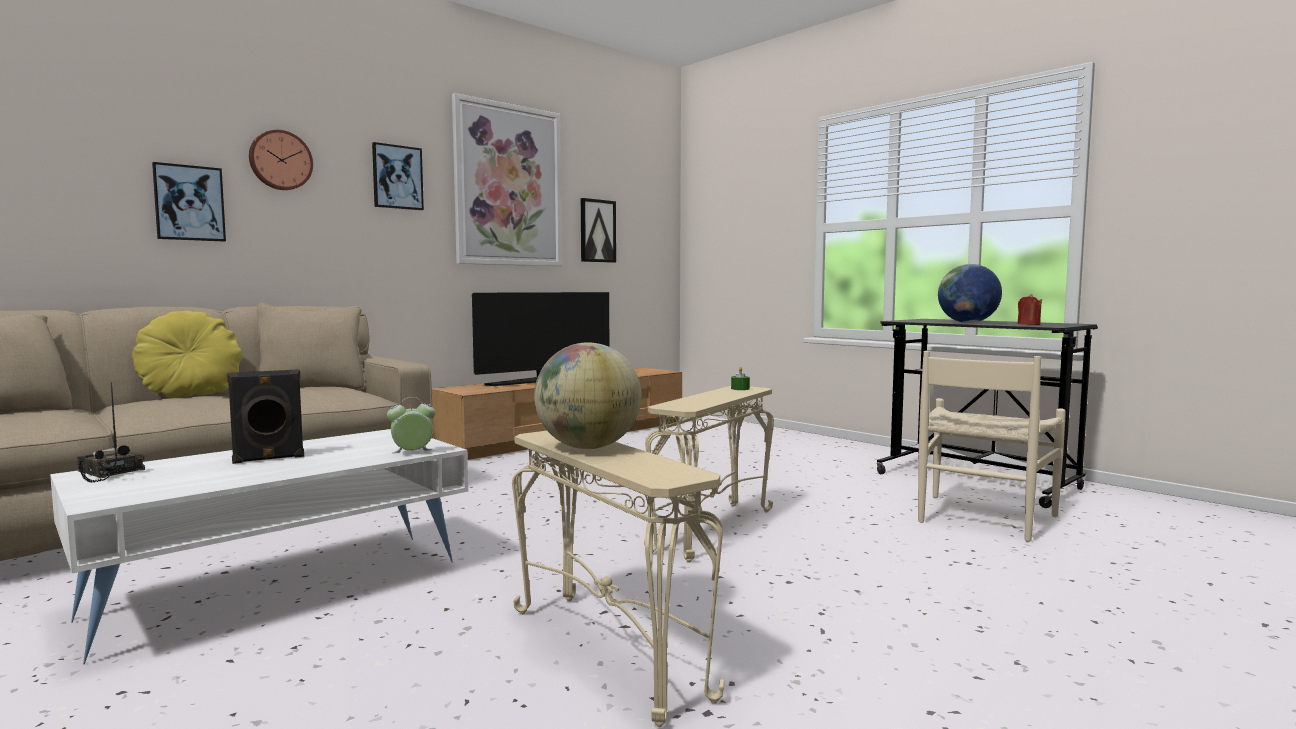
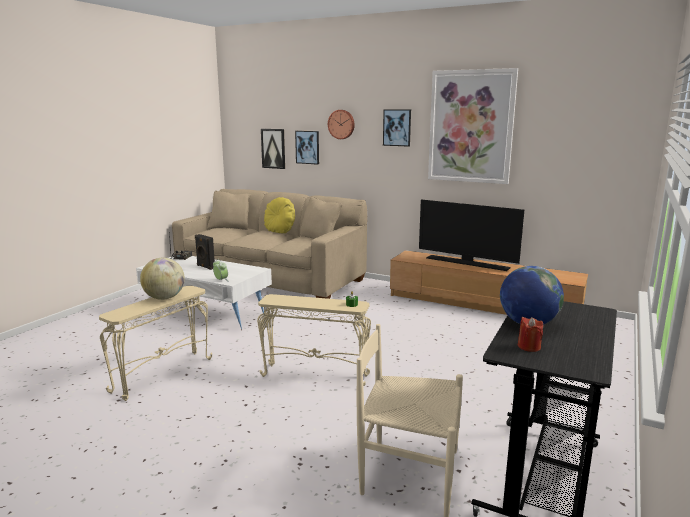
camera: 70 degrees right, 10 degrees up
picture [581,198,616,263] -> picture moved to [261,129,285,169]

